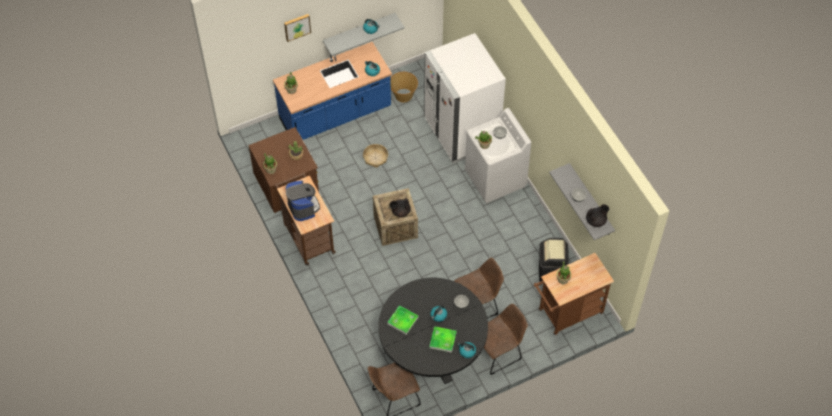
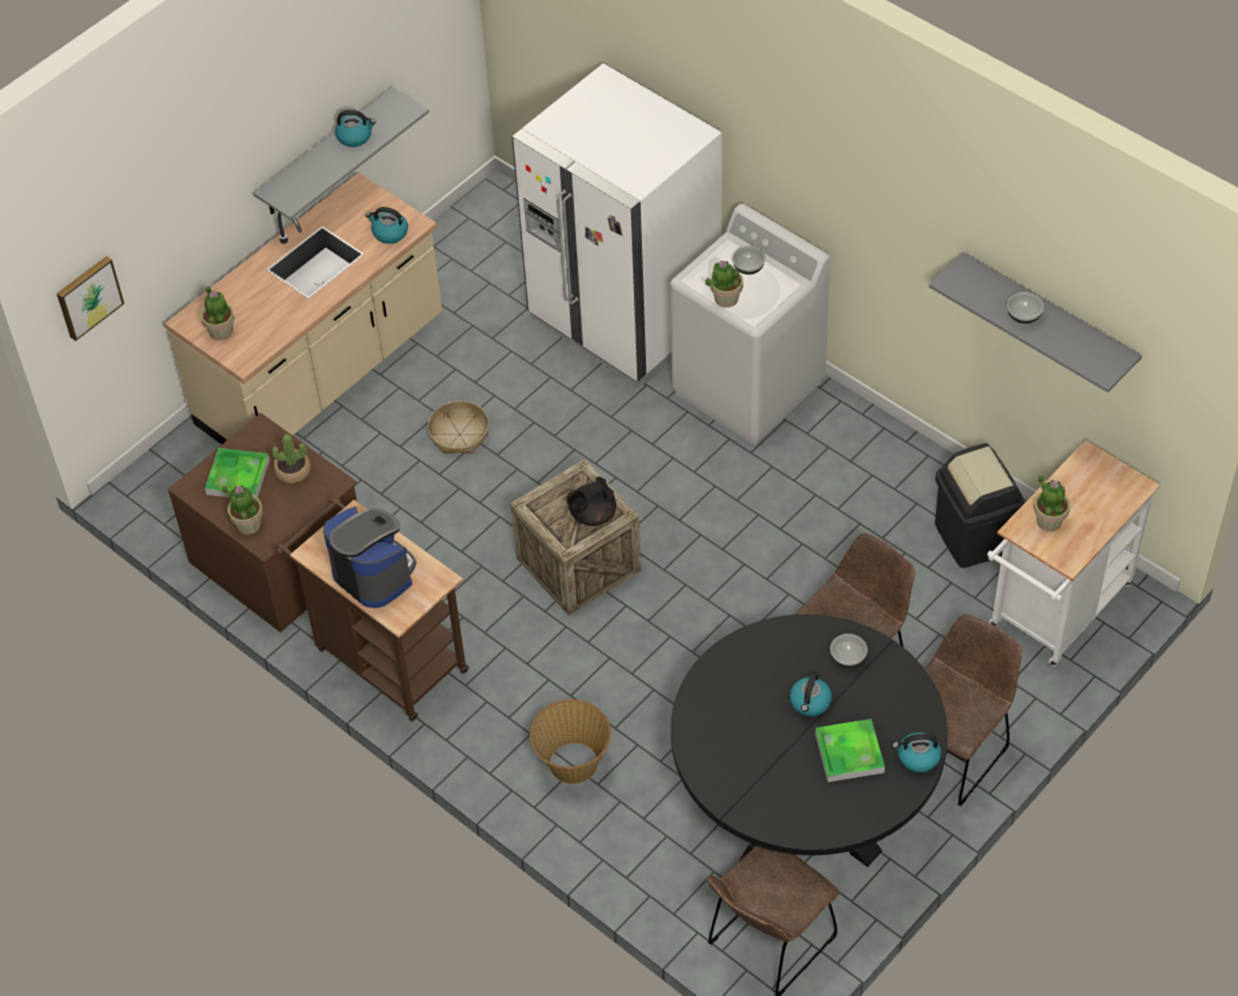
camera: 20 degrees left, 5 degrees down
blue counter [273,42,392,140] -> beige counter [165,173,442,444]
picture [284,14,311,42] -> picture moved to [57,256,124,341]
tray [387,305,419,335] -> tray moved to [205,448,270,498]
basket [390,72,418,102] -> basket moved to [530,699,611,784]
brown cart [534,253,614,335] -> white cart [987,440,1160,667]
black teapot [586,204,609,227] -> none

